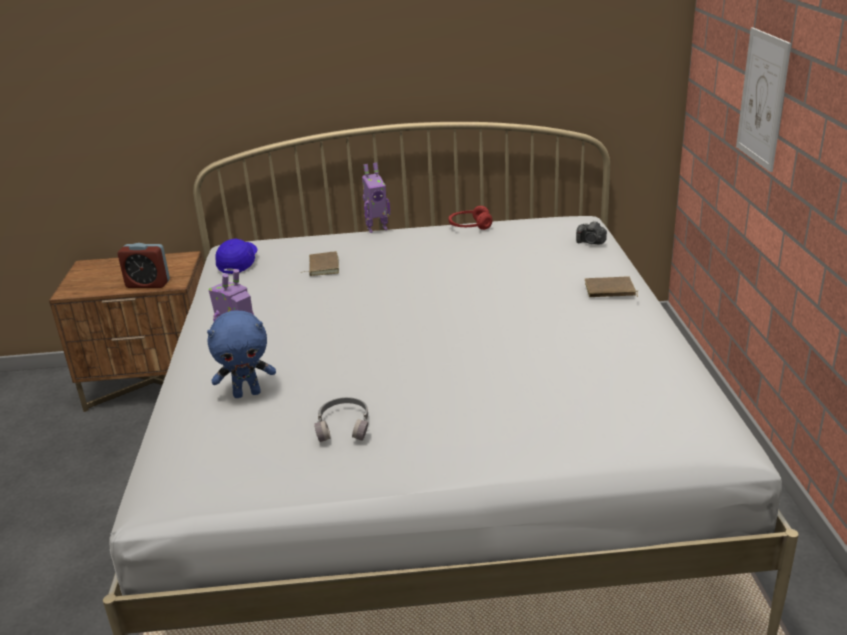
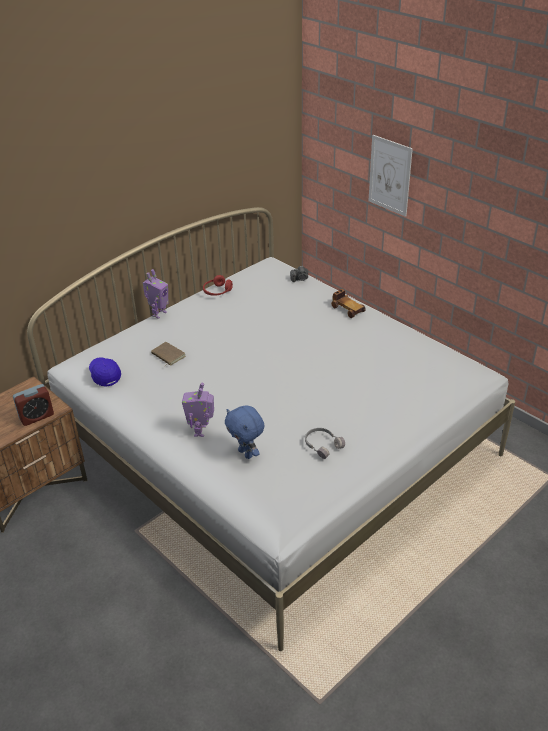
camera: 40 degrees left, 10 degrees up
blue plush toy [207,310,276,398] -> blue plush toy turned 105 degrees clockwise [225,405,265,459]
brown book [585,276,638,297] -> toy car [331,289,366,318]

